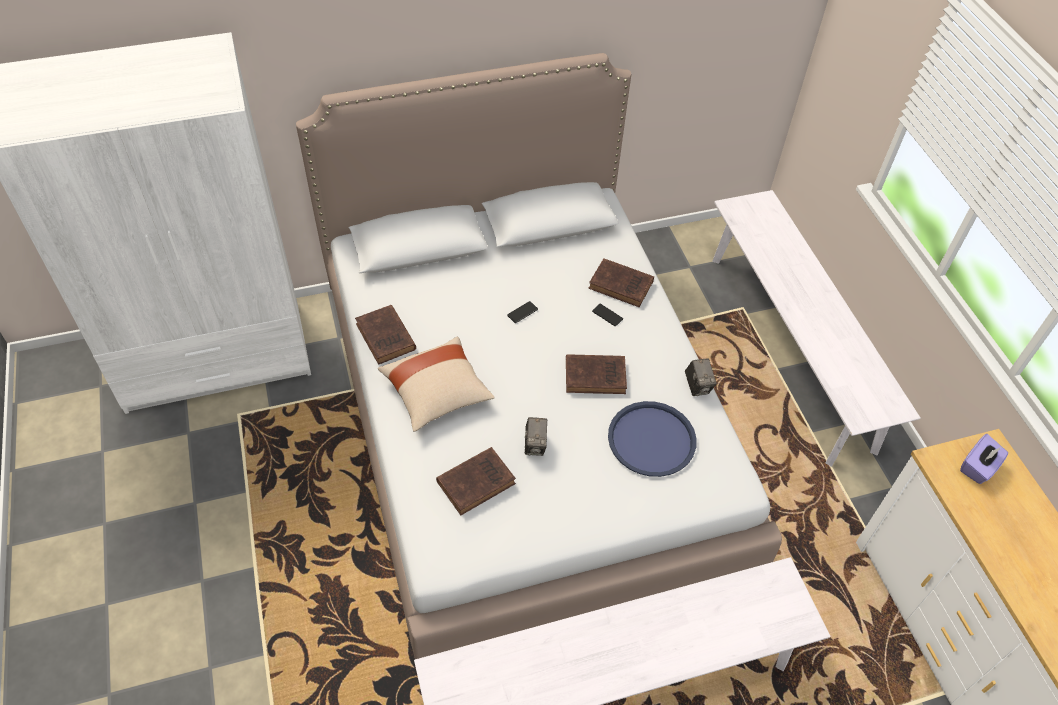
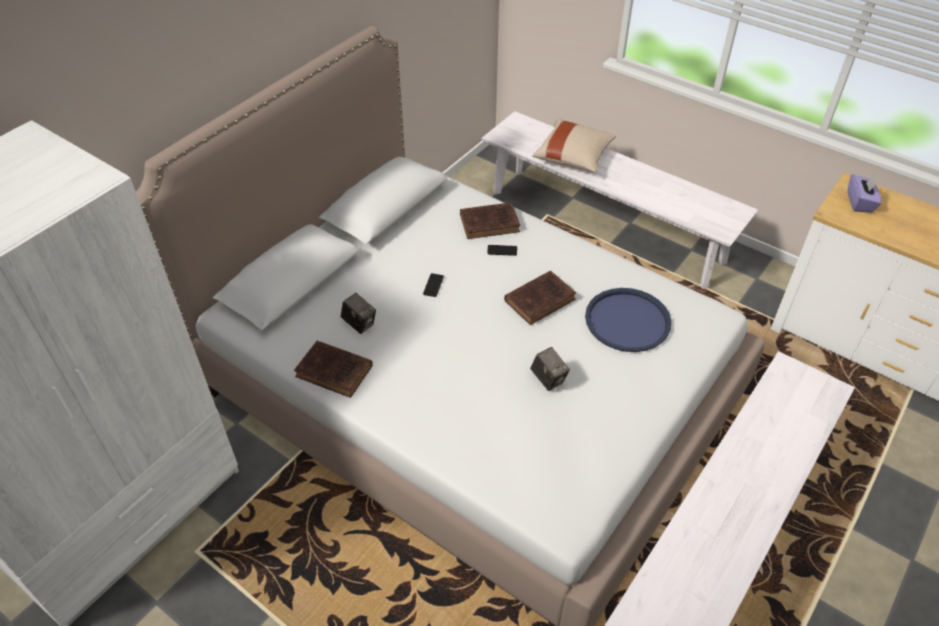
camera: 35 degrees left, 5 degrees down
beige pillow [378,337,495,432] -> beige pillow moved to [532,119,616,173]
brown book [436,447,516,515] -> none
camera [685,358,717,396] -> camera moved to [341,293,376,334]

